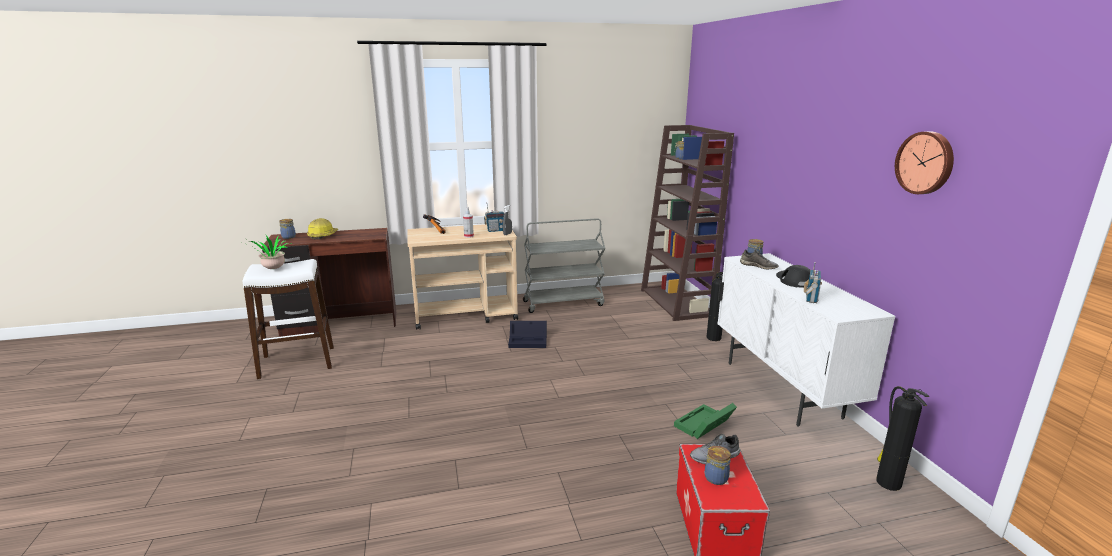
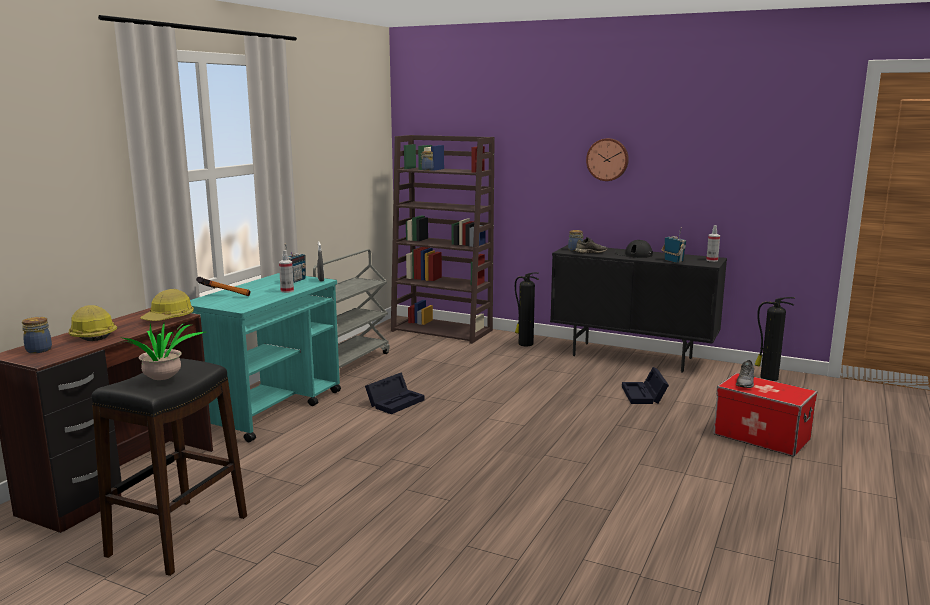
camera: 50 degrees left, 5 degrees down
white stool [242,259,334,379] -> black stool [92,358,247,576]
beige cart [407,224,518,330] -> turquoise cart [190,273,341,442]
green storage box [674,403,737,439] -> black storage box [622,367,669,404]
jar [705,446,731,485] -> none
white cabinet [717,253,895,427] -> black cabinet [550,245,727,372]
wall clock [895,131,954,194] -> wall clock moved to [586,138,629,181]
none -> hard hat [140,289,194,321]
none -> spray bottle [706,225,720,262]

